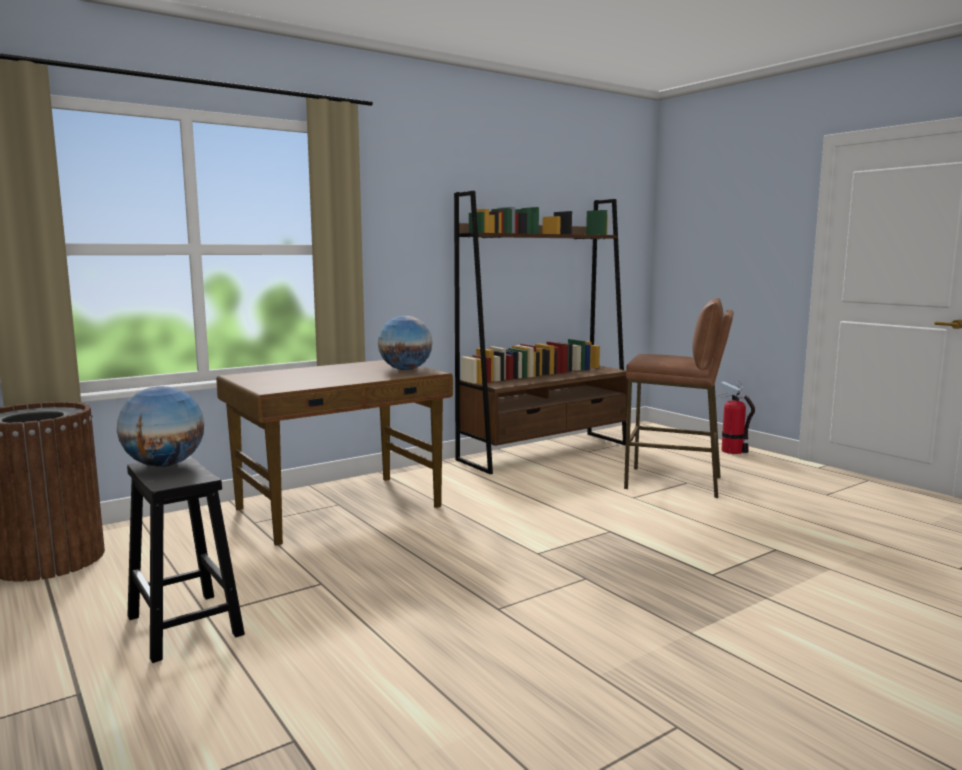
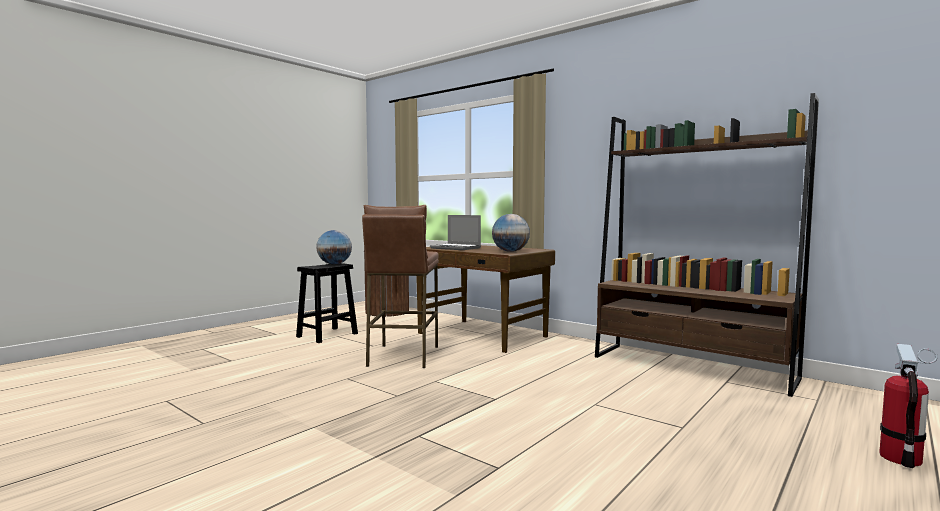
camera: 75 degrees right, 5 degrees down
brown stool [624,298,734,498] -> brown stool moved to [362,205,439,368]
none -> laptop [430,215,481,250]

